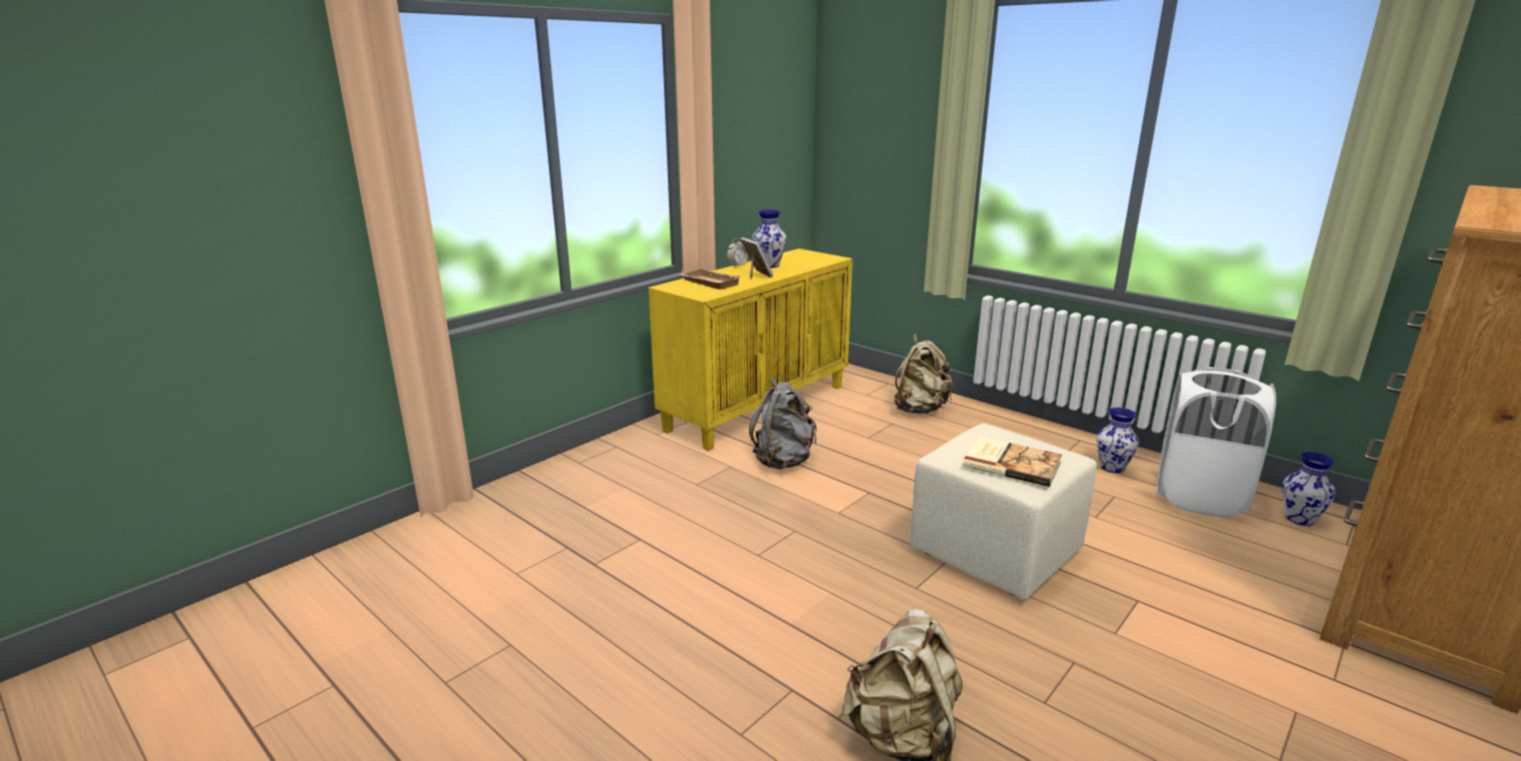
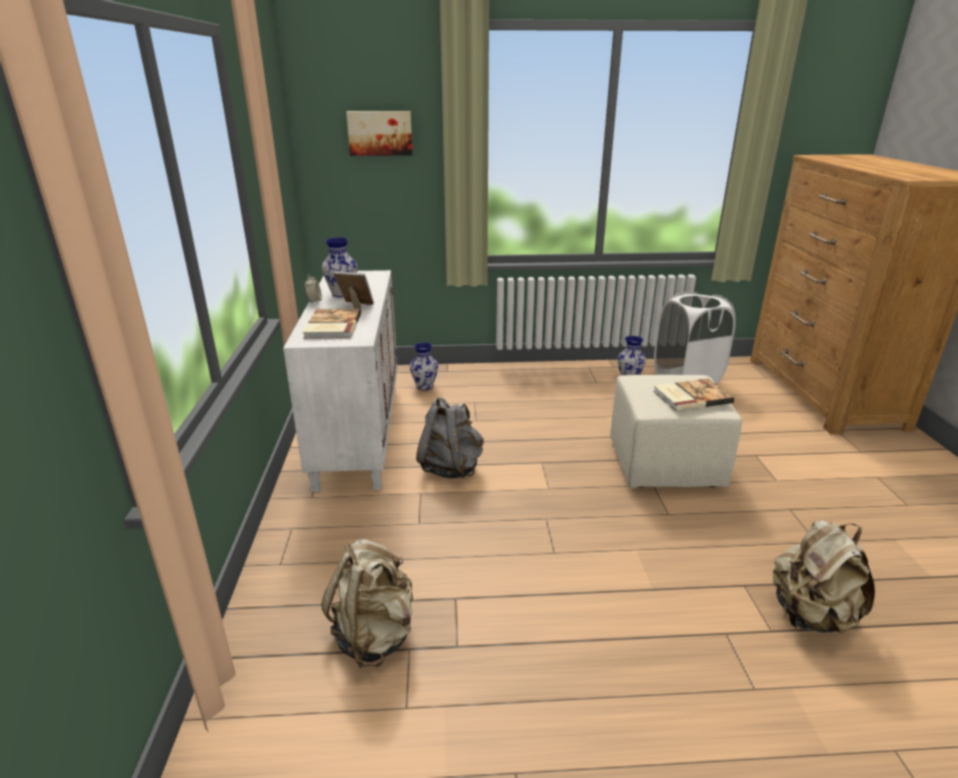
camera: 45 degrees left, 5 degrees up
yellow cabinet [648,249,853,451] -> white cabinet [283,270,397,492]
beige tray [679,268,741,289] -> book [303,309,361,339]
beige backpack [895,334,953,414] -> beige backpack moved to [321,539,413,668]
vase [1282,452,1335,526] -> vase moved to [410,342,438,390]
none -> picture [346,111,413,156]

